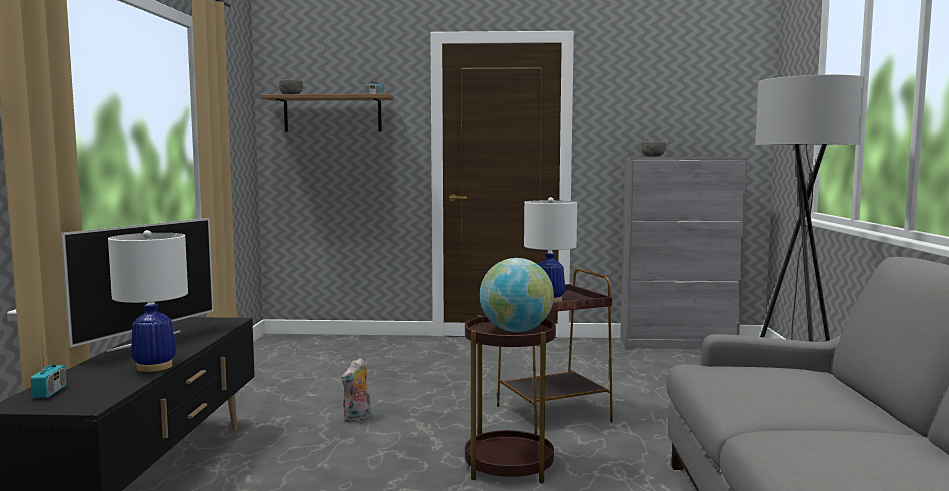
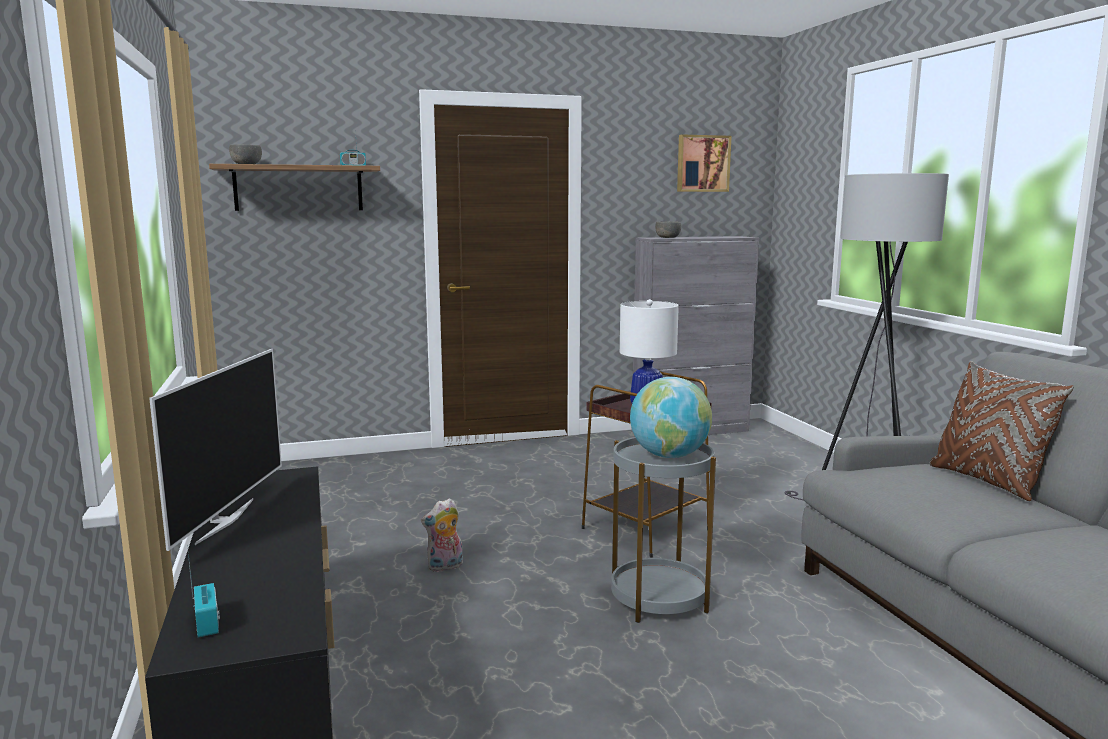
camera: 20 degrees left, 5 degrees up
white table lamp [108,230,188,372] -> none
plush toy [342,358,371,423] -> plush toy turned 45 degrees clockwise [421,498,463,572]
brown side table [465,315,556,484] -> grey side table [611,437,716,623]
none -> picture [677,134,732,192]
none -> brown pillow [929,361,1074,501]

